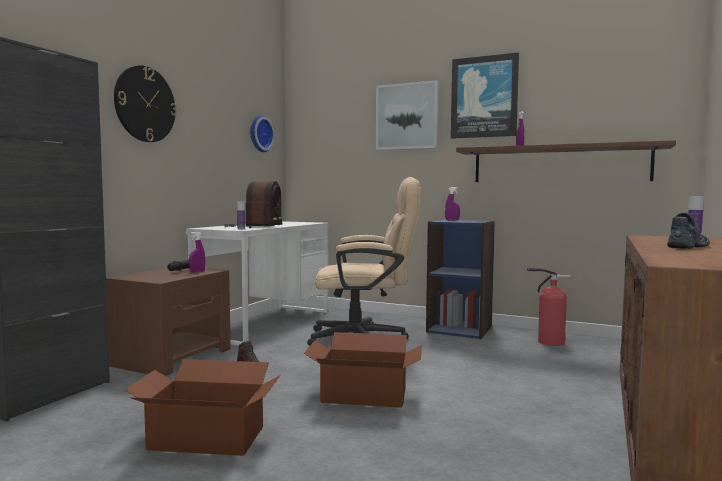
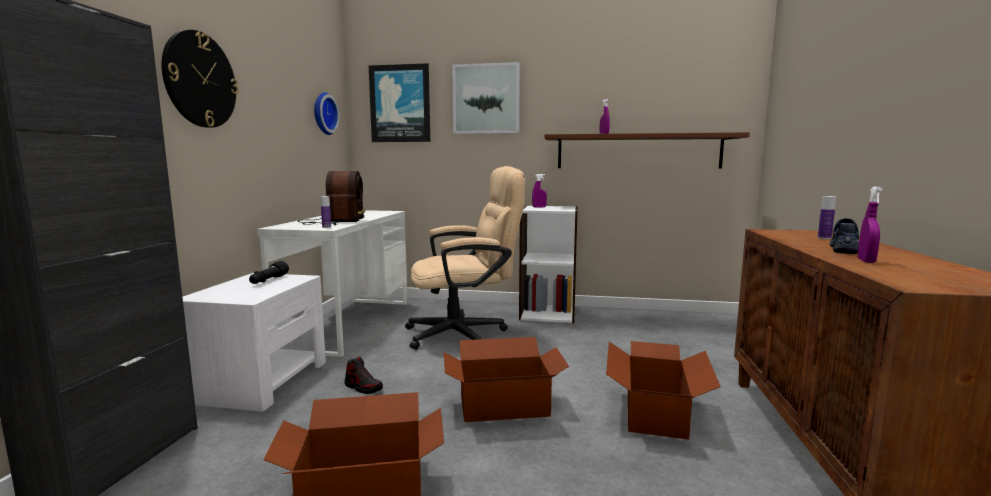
camera: 15 degrees left, 5 degrees up
brown nightstand [106,268,231,376] -> white nightstand [182,273,326,412]
purple spray bottle [189,232,205,273] -> purple spray bottle moved to [858,187,883,263]
blue bookcase [426,219,495,339] -> white bookcase [519,206,578,323]
picture [451,52,519,139] -> picture moved to [369,63,430,142]
fire extinguisher [527,268,571,346] -> none
none -> cardboard box [606,341,721,440]

